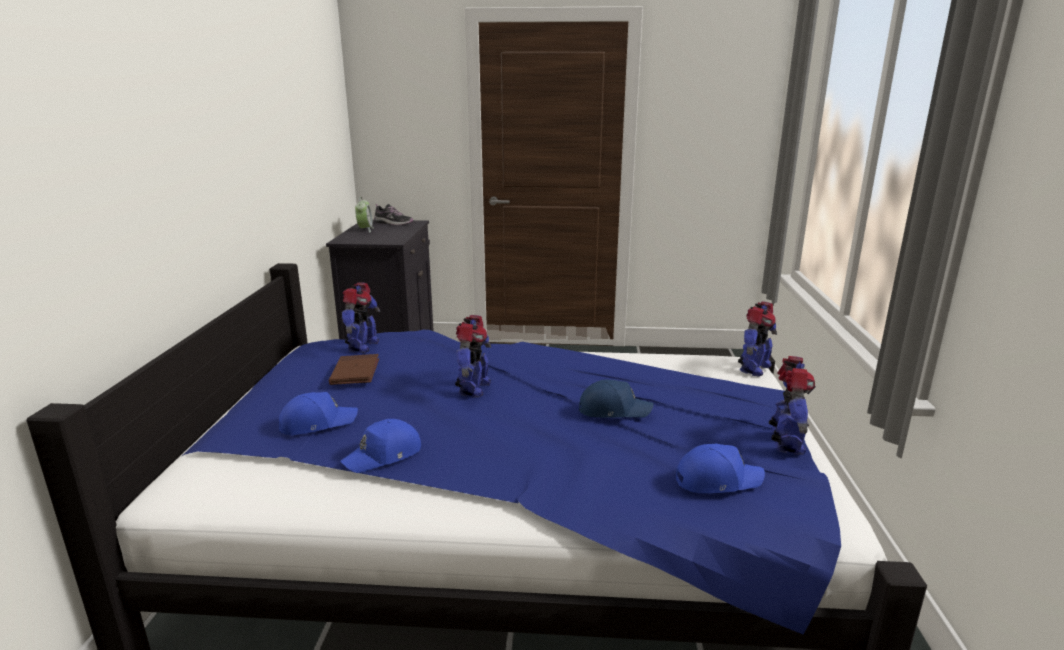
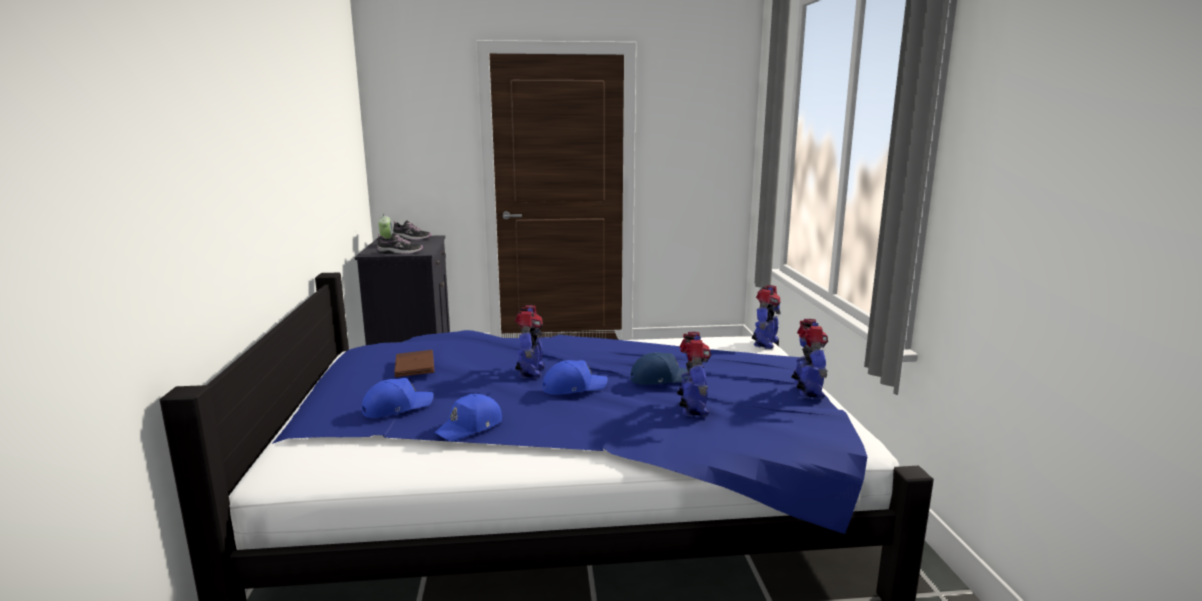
camera: 10 degrees left, 5 degrees down
toy robot [342,282,380,353] -> toy robot moved to [677,332,712,417]
blue cap [676,444,765,493] -> blue cap moved to [543,360,608,395]
none -> shoe [377,233,423,254]

